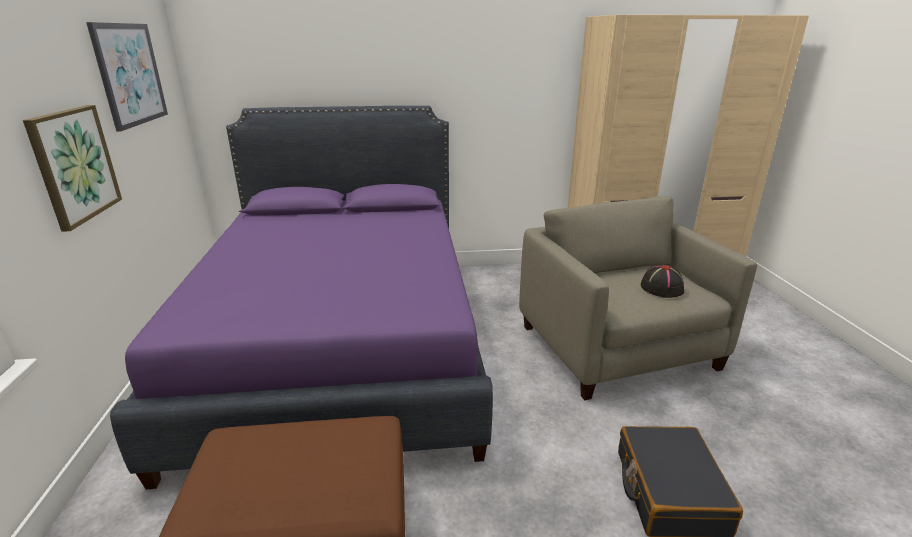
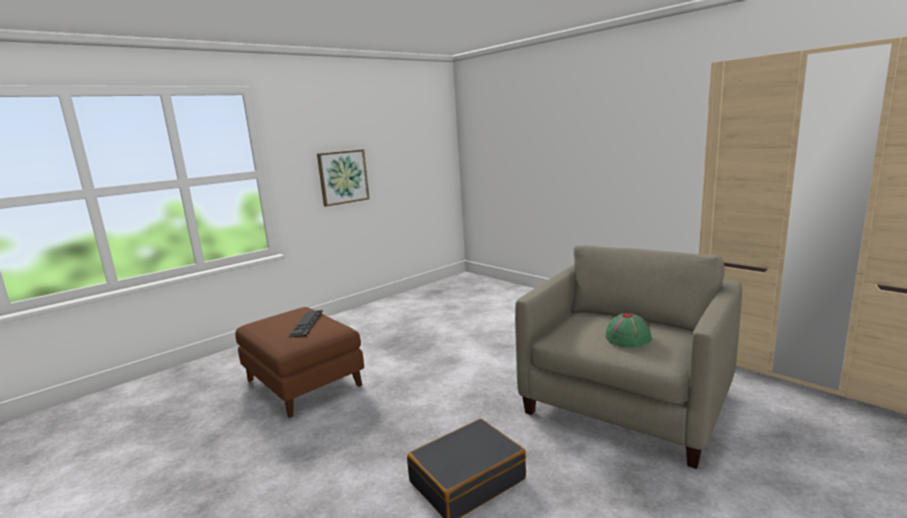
camera: 55 degrees right, 10 degrees down
picture [86,22,168,132] -> none
purple bed [110,106,493,489] -> none
black hat [641,265,684,298] -> green hat [605,313,652,348]
none -> keyboard [288,310,323,337]

